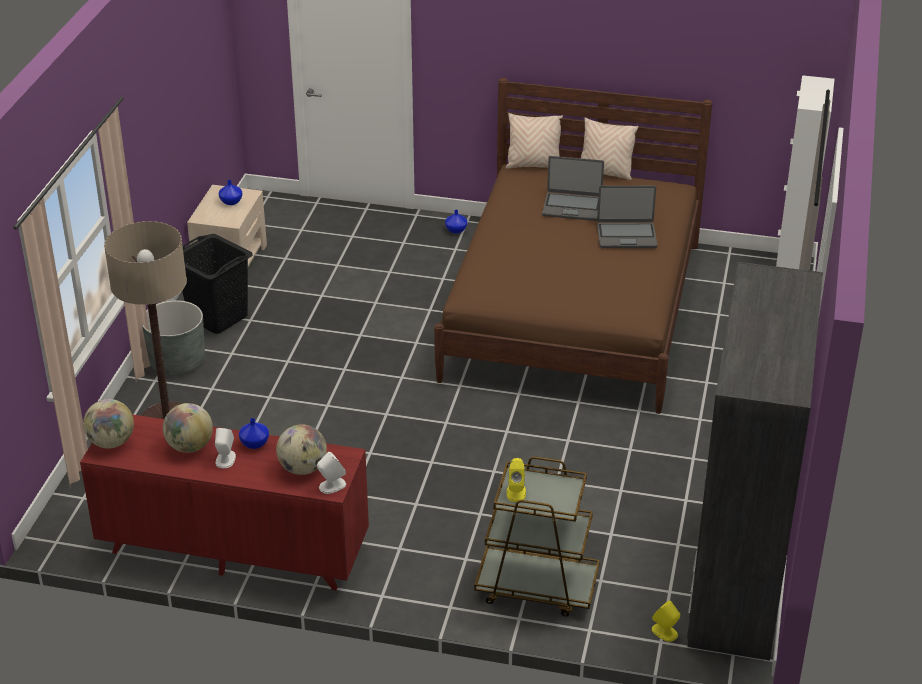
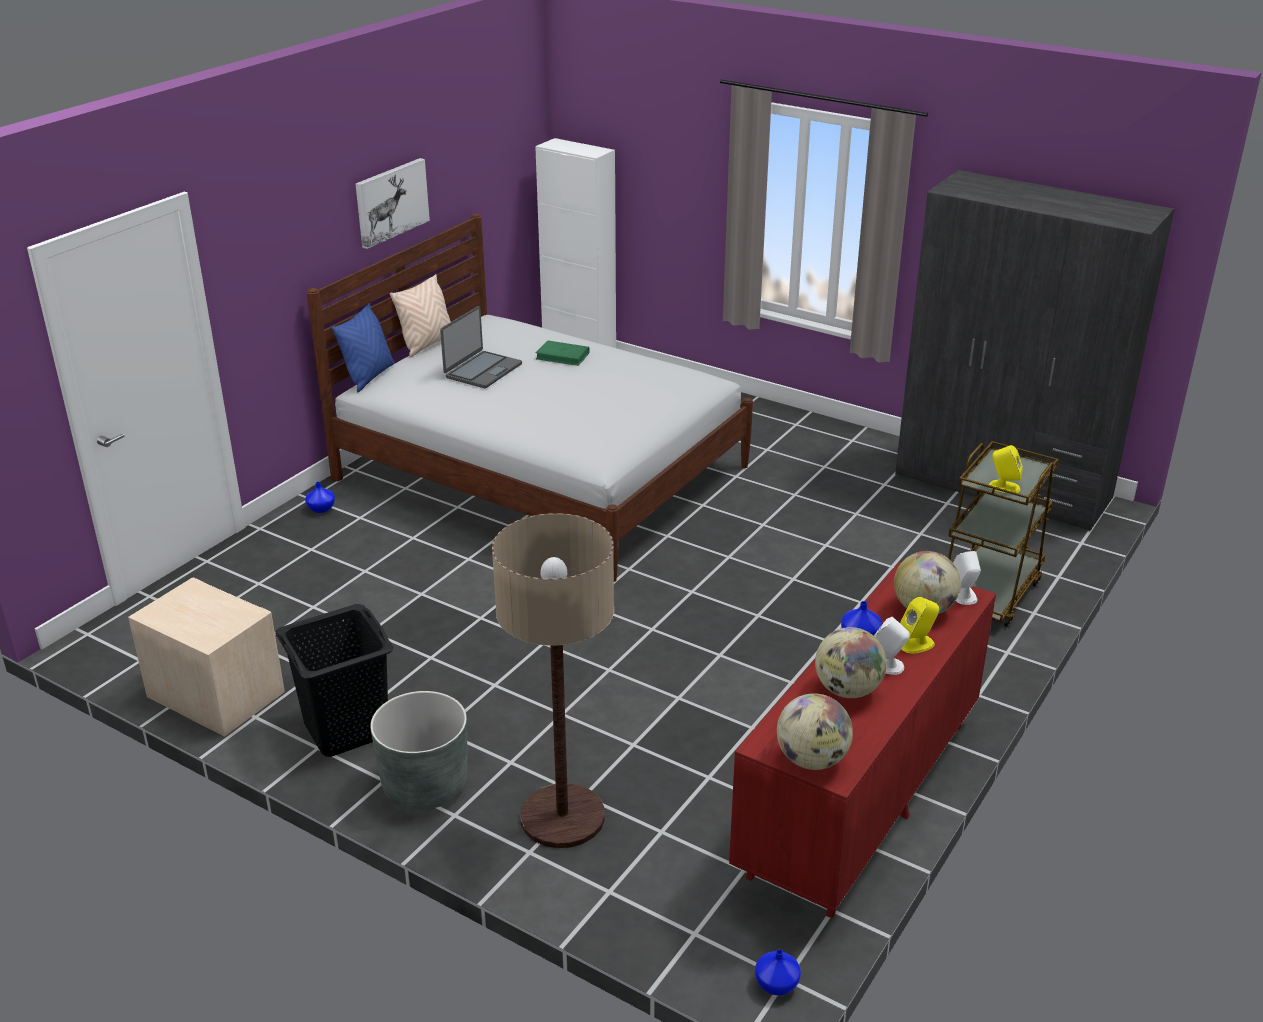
camera: 70 degrees left, 5 degrees down
blue vase [219,180,242,205] -> blue vase moved to [755,949,801,996]
brown bed [434,78,712,414] -> white bed [307,213,753,582]
beige pillow [505,113,563,169] -> blue pillow [332,303,394,392]
laptop [597,186,657,248] -> green book [536,340,590,366]
yellow speaker [652,601,680,642] -> yellow speaker moved to [900,597,939,654]
none -> picture [355,158,430,249]

